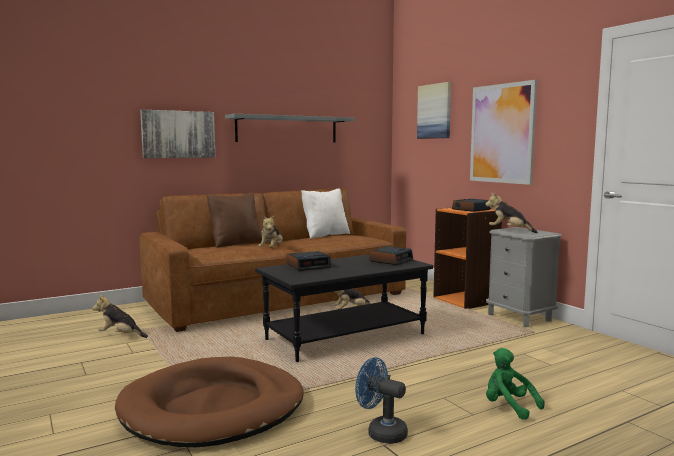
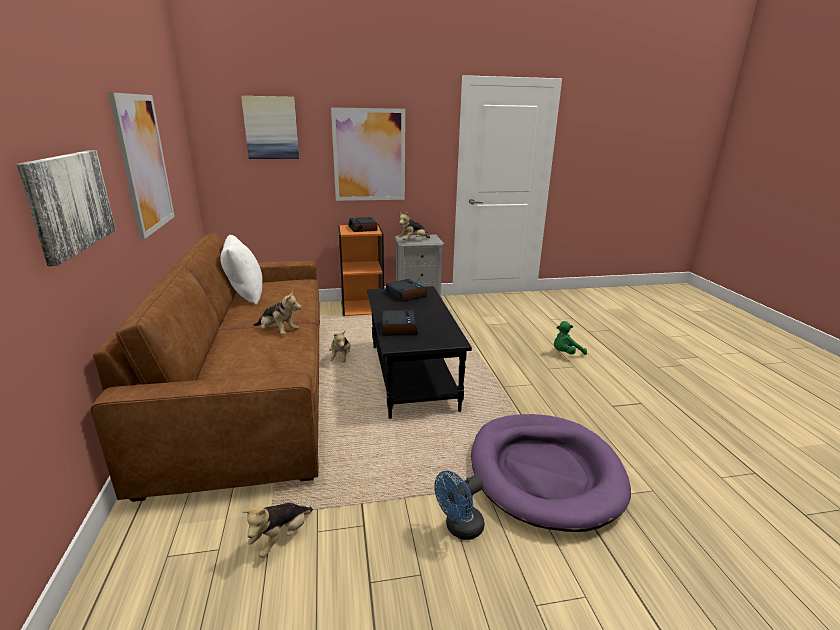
camera: 70 degrees left, 15 degrees up
brown dog bed [115,357,304,447] -> purple dog bed [471,414,631,532]
brown pillow [207,192,262,248] -> none
grey shelf [225,114,355,143] -> picture [108,92,175,239]
blue fan [355,358,408,444] -> blue fan moved to [434,471,485,540]

